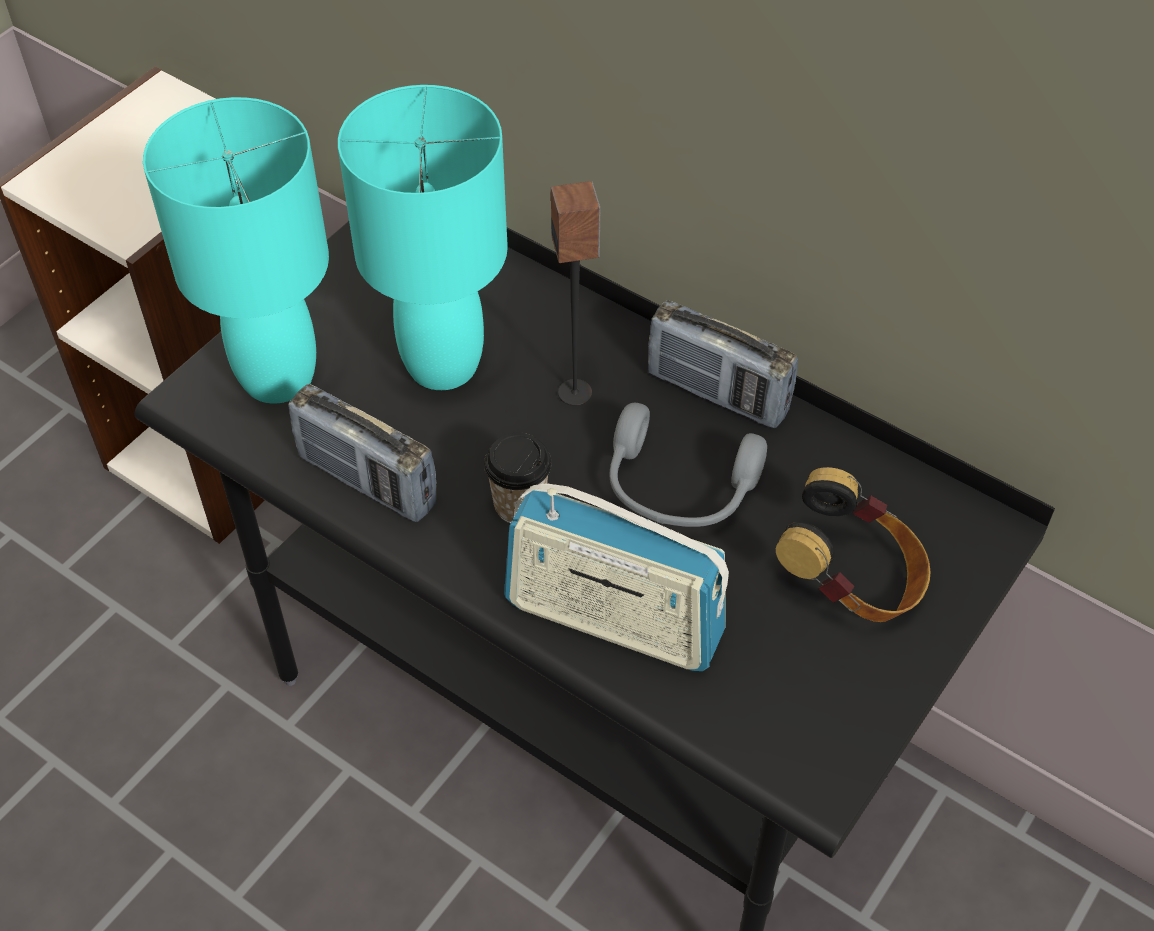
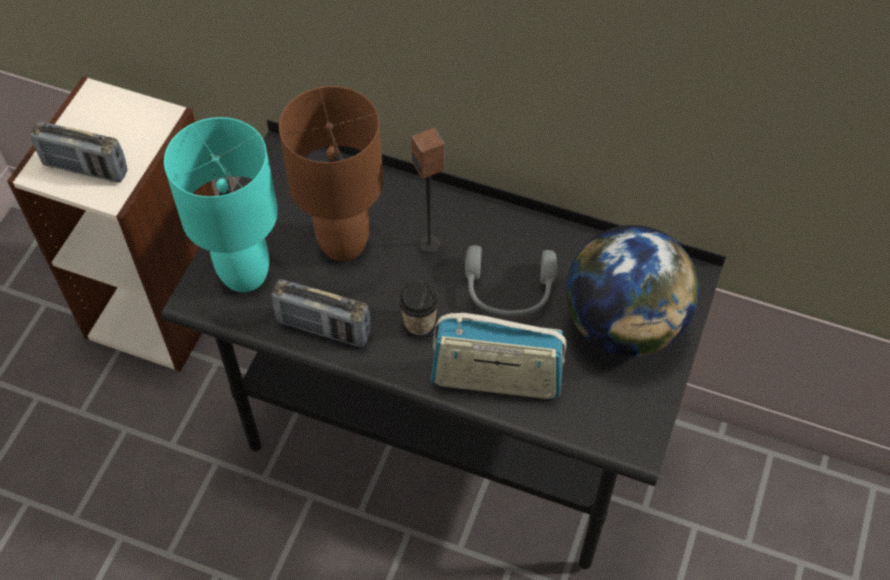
camera: 15 degrees left, 5 degrees up
turquoise table lamp [338,85,508,390] -> brown table lamp [279,86,383,261]
radio [648,300,798,428] -> radio moved to [30,121,128,183]
headphones [776,467,930,622] -> globe [566,225,699,357]

